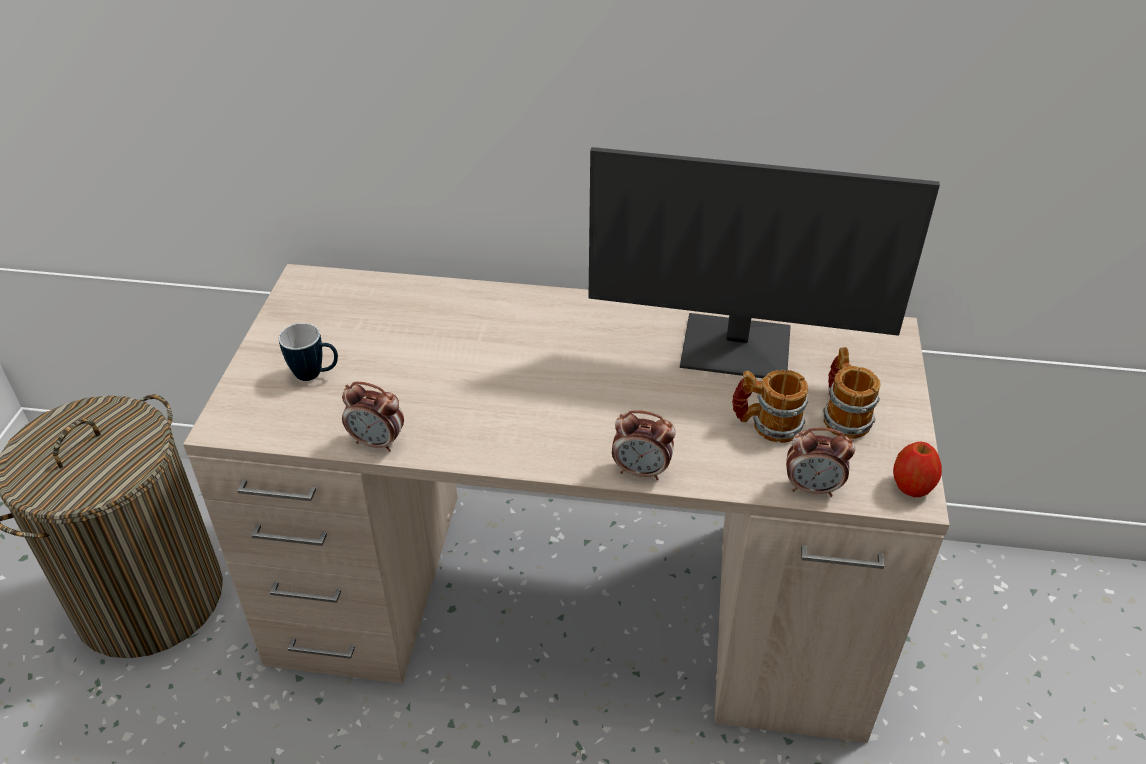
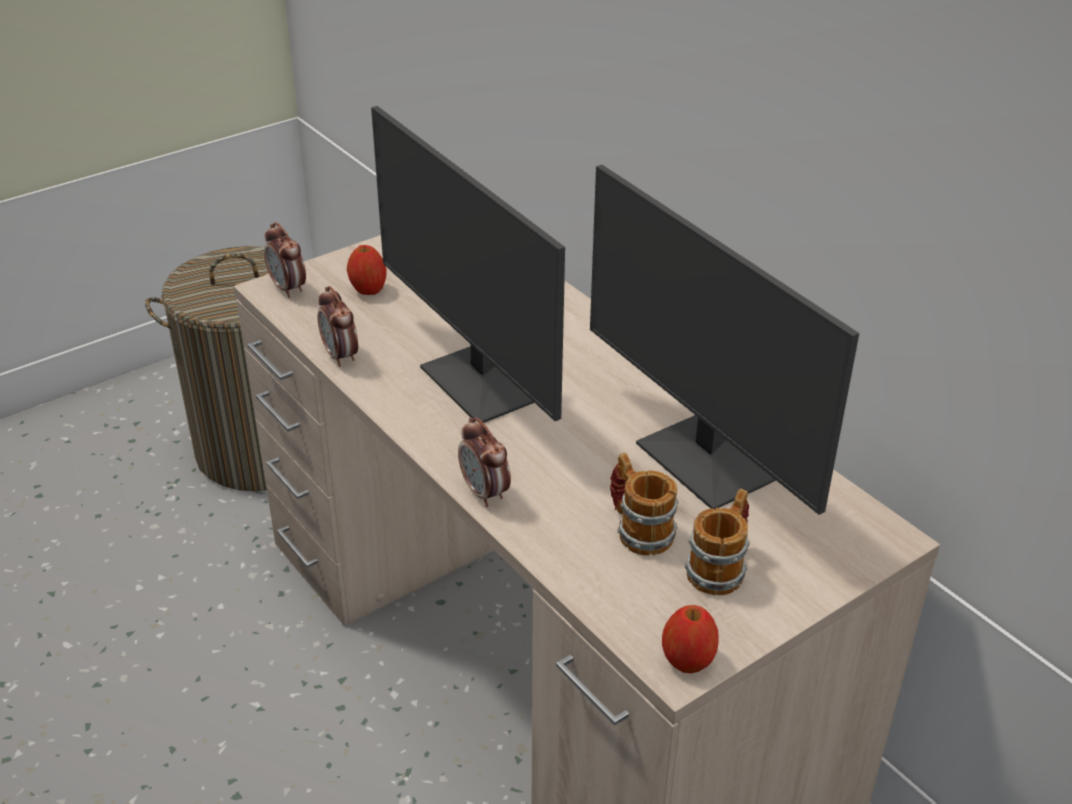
camera: 45 degrees right, 5 degrees down
mug [279,323,338,381] -> apple [347,245,387,295]
alarm clock [786,428,855,497] -> alarm clock moved to [264,222,306,298]
none -> monitor [371,106,565,423]

